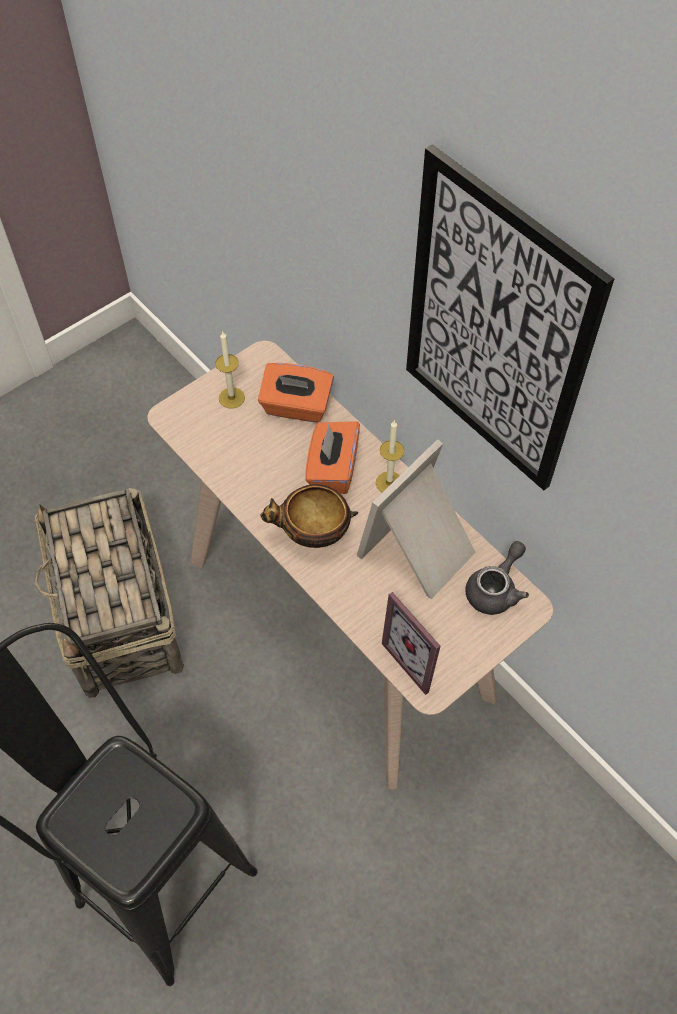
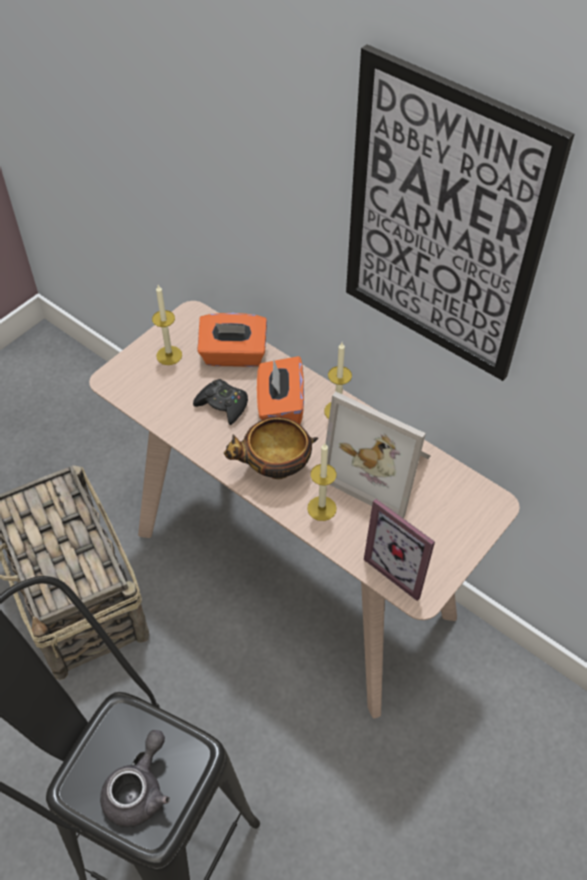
camera: 10 degrees left, 5 degrees down
picture frame [357,439,475,599] -> picture frame turned 90 degrees counterclockwise [326,392,430,518]
grey teapot [465,541,529,615] -> grey teapot moved to [100,730,170,827]
none -> black game controller [193,379,248,425]
none -> candle [308,443,336,521]

